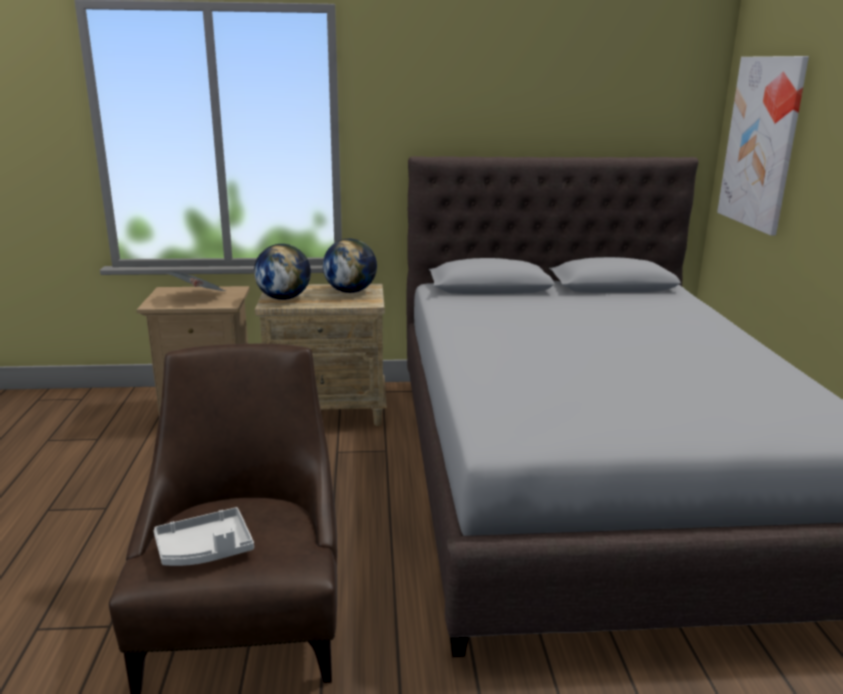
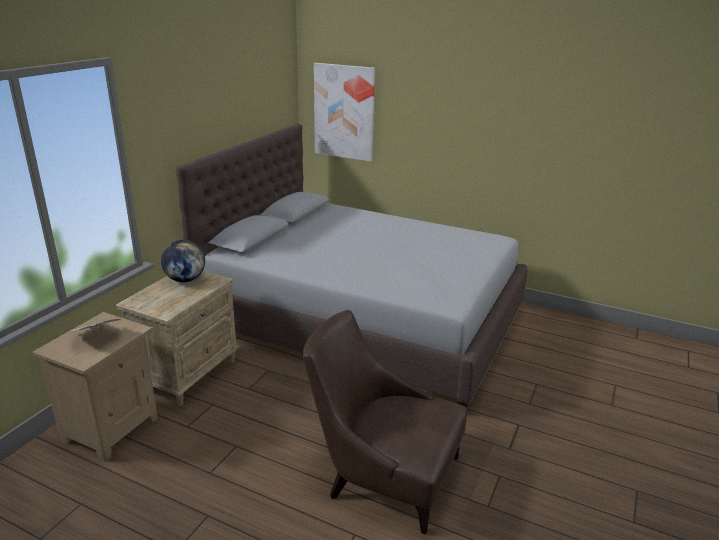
camera: 60 degrees left, 5 degrees up
grey tray [153,507,254,566] -> none
globe [254,244,311,300] -> none

